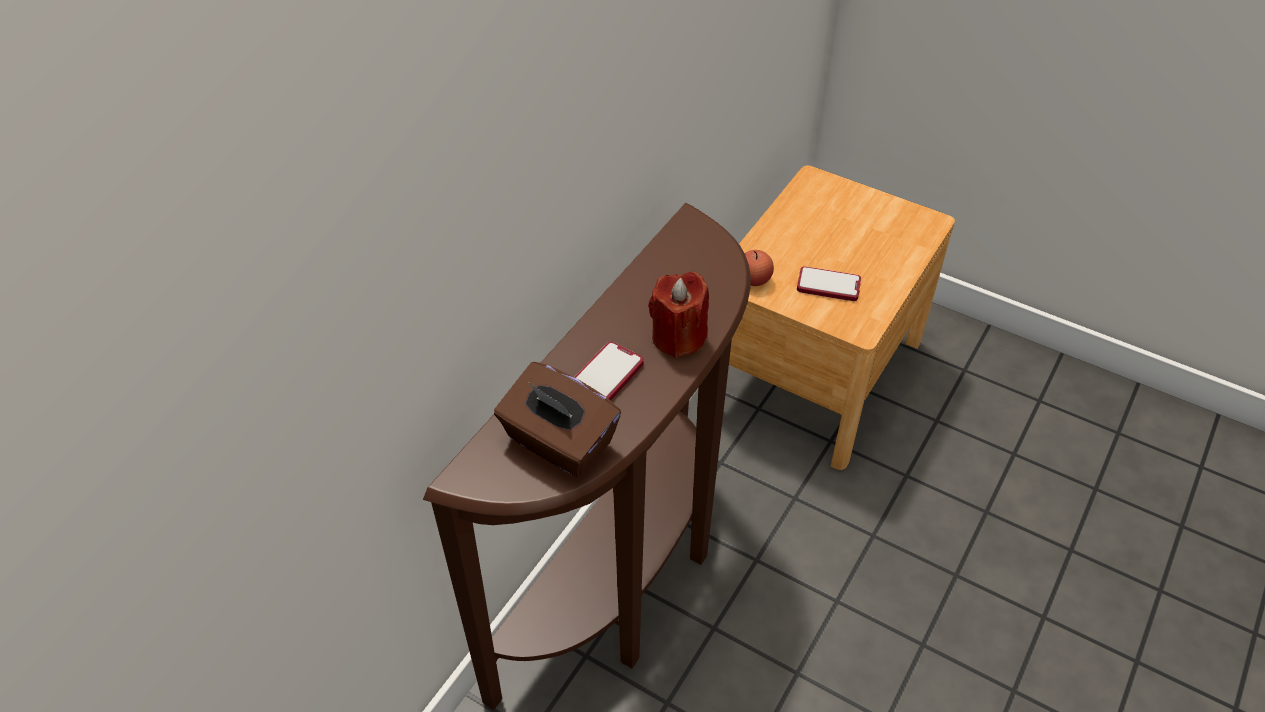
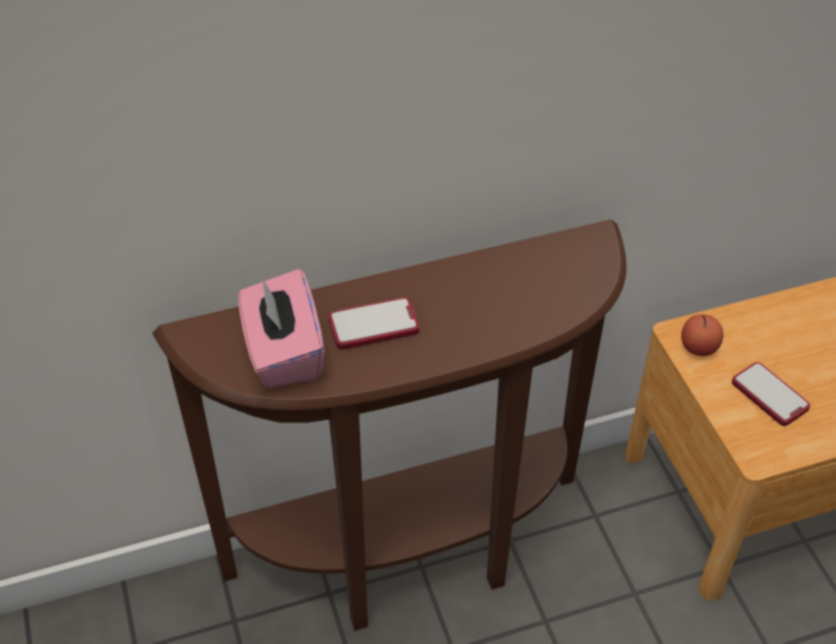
camera: 40 degrees right, 0 degrees up
brown tissue box [494,362,621,477] -> pink tissue box [238,269,325,388]
red candle [648,272,709,358] -> none

